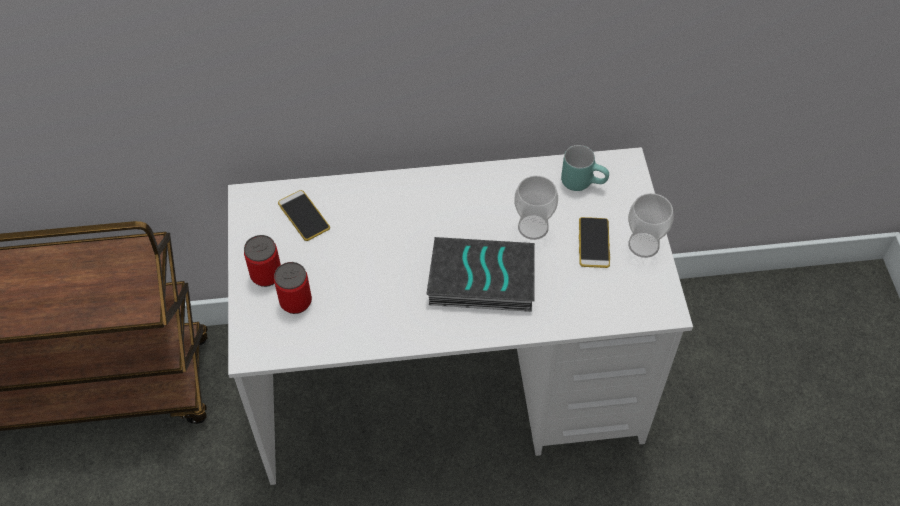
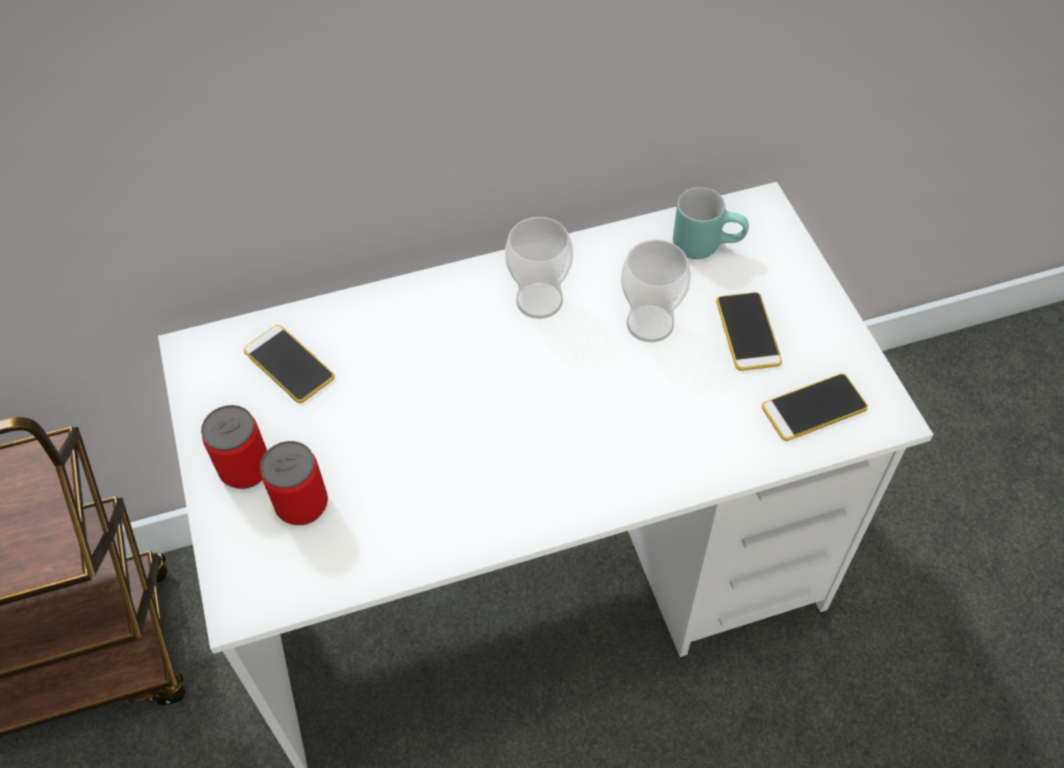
camera: 10 degrees left, 0 degrees up
book [426,237,535,312] -> none
cup [628,193,674,258] -> cup moved to [505,217,573,319]
none -> phone [762,374,868,441]

